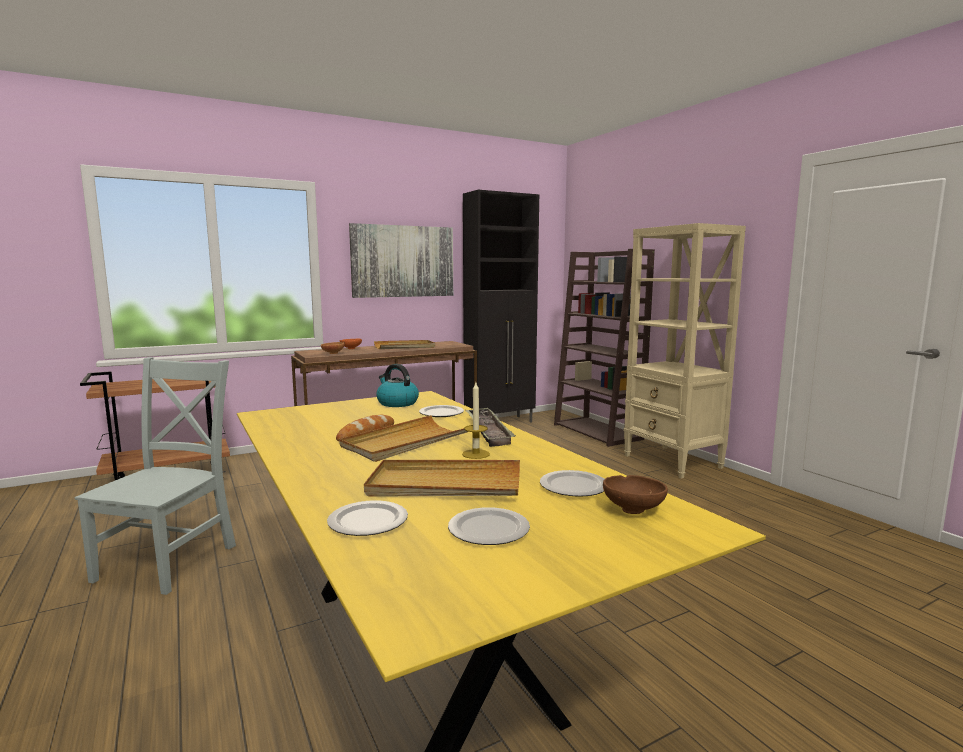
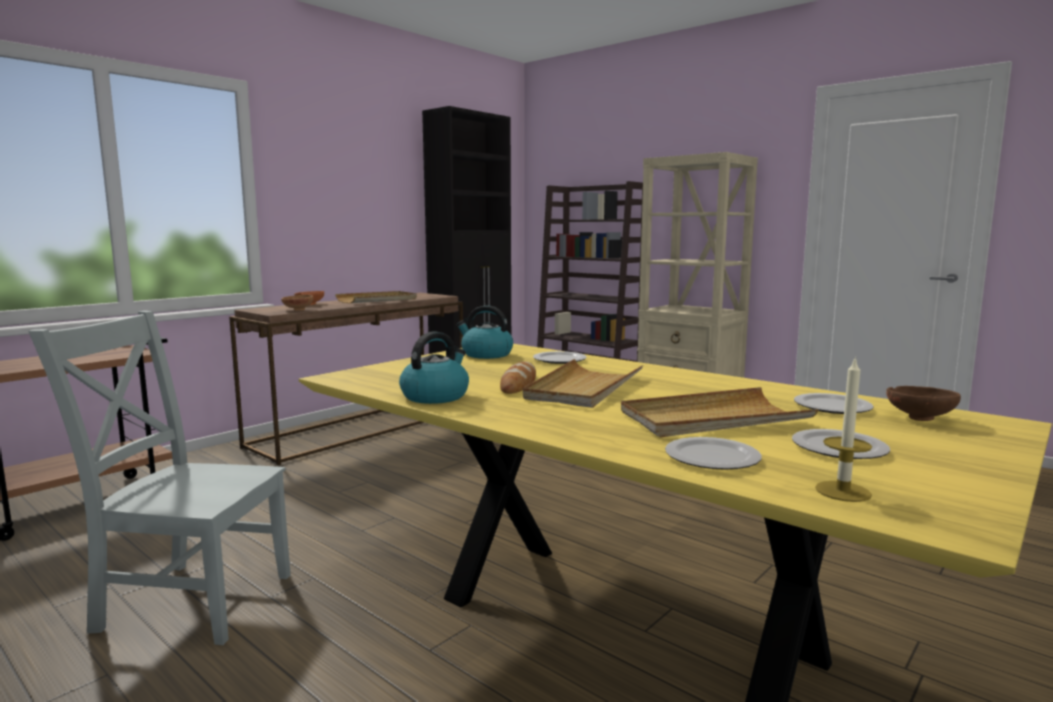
camera: 20 degrees left, 0 degrees up
grey chair [74,357,236,595] -> grey chair turned 75 degrees counterclockwise [28,311,291,645]
picture [349,223,453,298] -> none
candle [462,383,490,459] -> candle moved to [815,356,872,502]
tray [465,408,516,447] -> none
none -> kettle [399,331,469,404]

